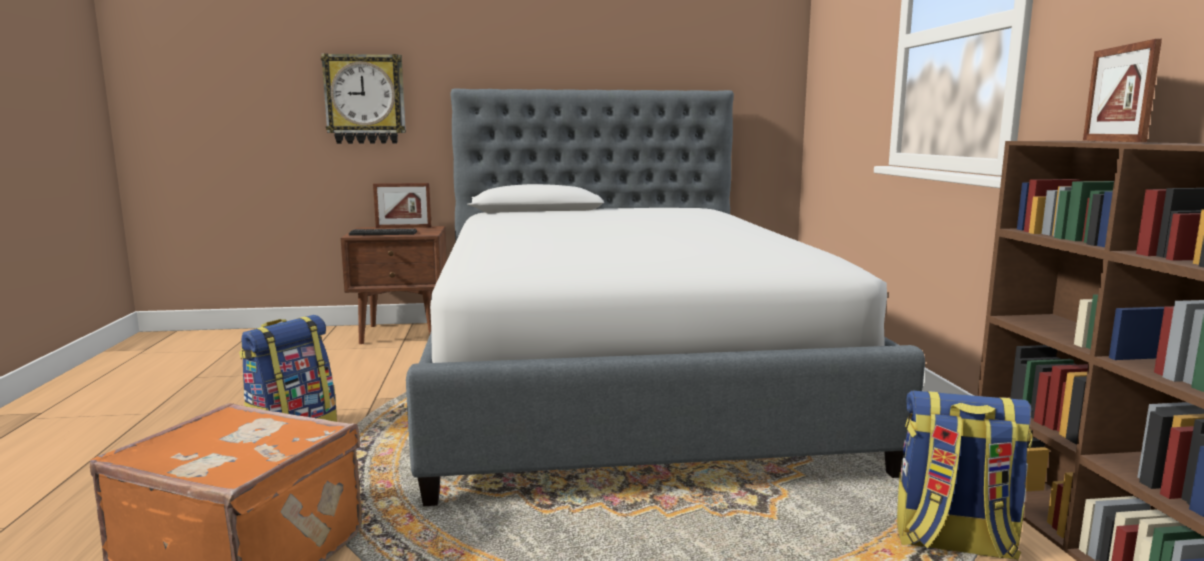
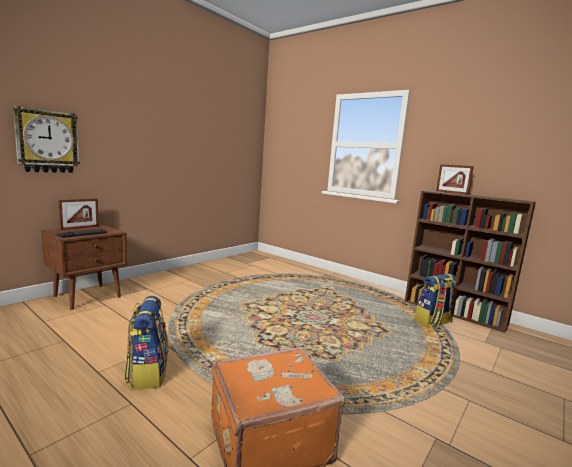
camera: 45 degrees left, 0 degrees up
bed [406,89,925,506] -> none

